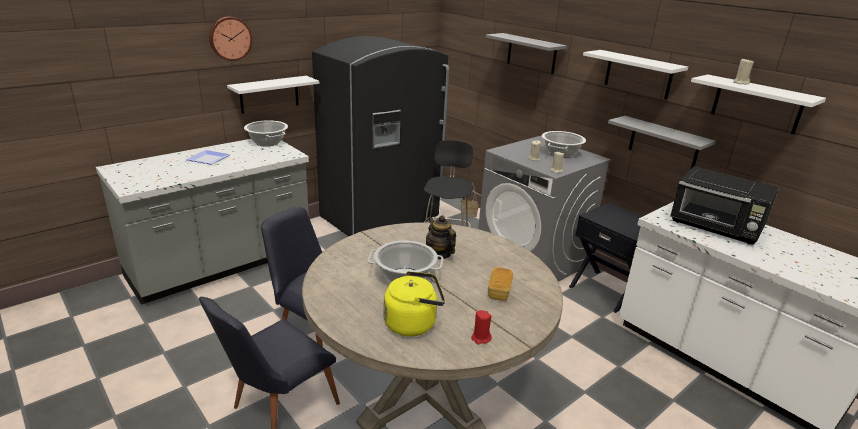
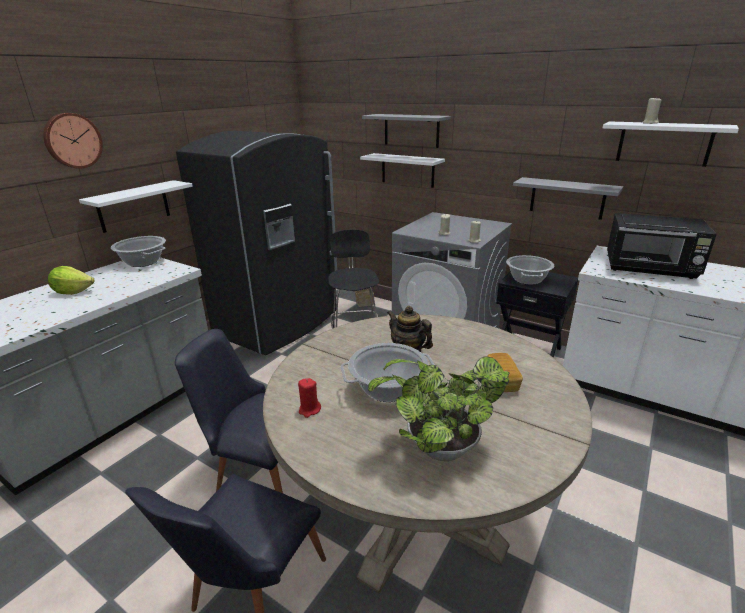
camera: 15 degrees left, 0 degrees up
plate [186,150,231,165] -> lettuce [48,266,95,295]
yellow kettle [384,271,445,336] -> potted plant [368,356,510,461]
red candle [471,310,492,345] -> red candle moved to [298,378,321,418]
cooking pot [542,131,586,158] -> cooking pot moved to [506,255,554,285]
white shelf [583,50,688,99] -> white shelf moved to [360,153,445,188]

